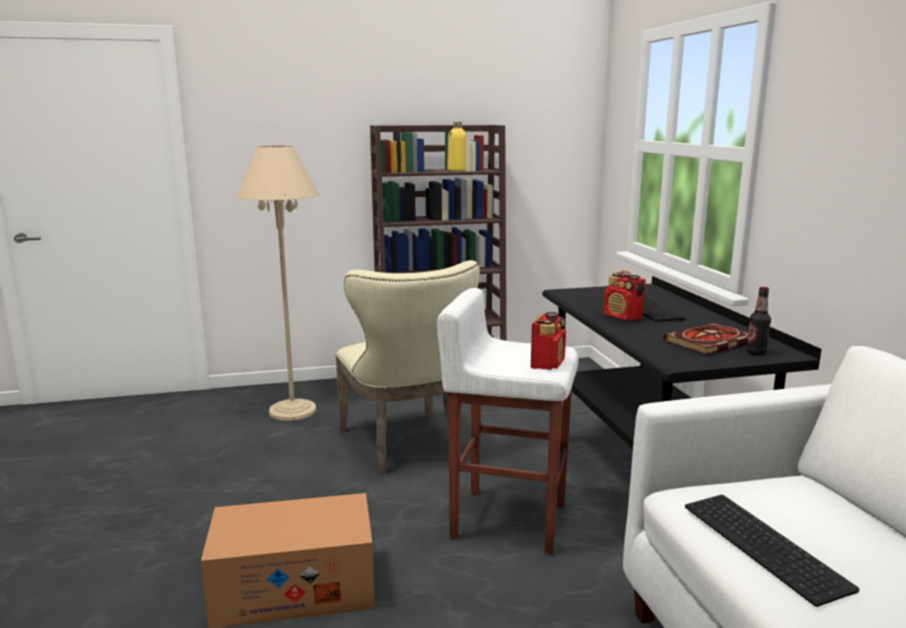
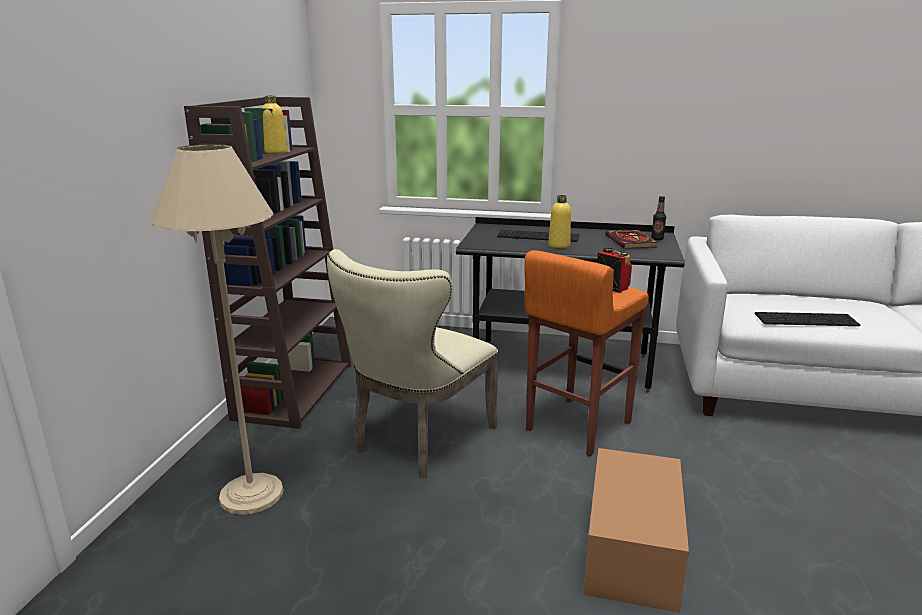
camera: 65 degrees left, 5 degrees up
beige chair [335,260,480,475] -> beige chair turned 120 degrees clockwise [327,249,499,478]
white stool [437,288,579,555] -> orange stool [524,250,649,457]
radio [604,270,646,321] -> yellow bottle [548,195,571,248]

